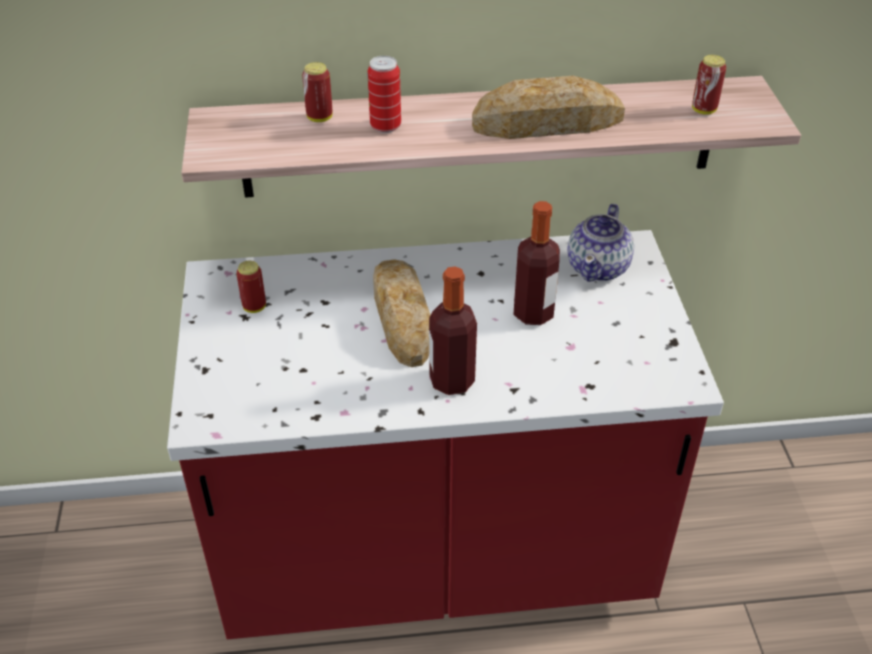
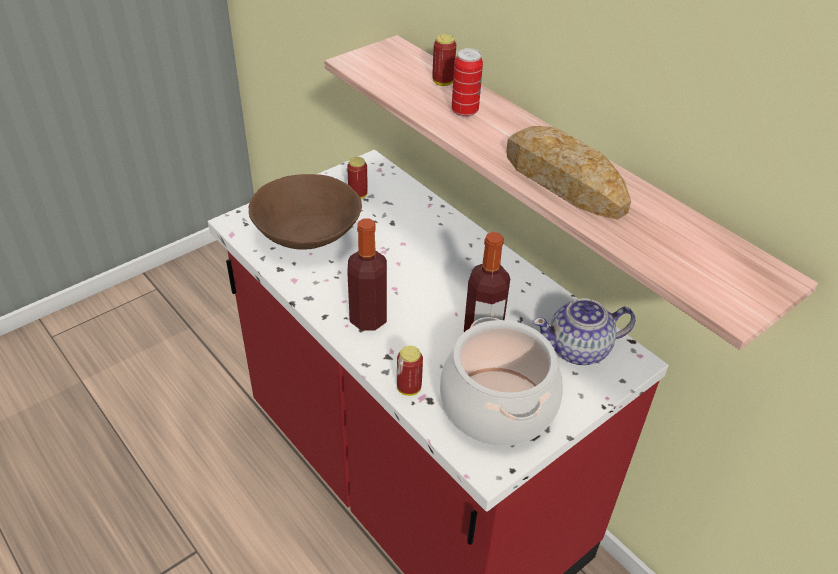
camera: 55 degrees right, 0 degrees up
bread [373,259,430,367] -> none
can [692,55,726,115] -> can moved to [397,346,423,396]
none -> brown bowl [248,174,362,250]
none -> cooking pot [440,317,563,446]

